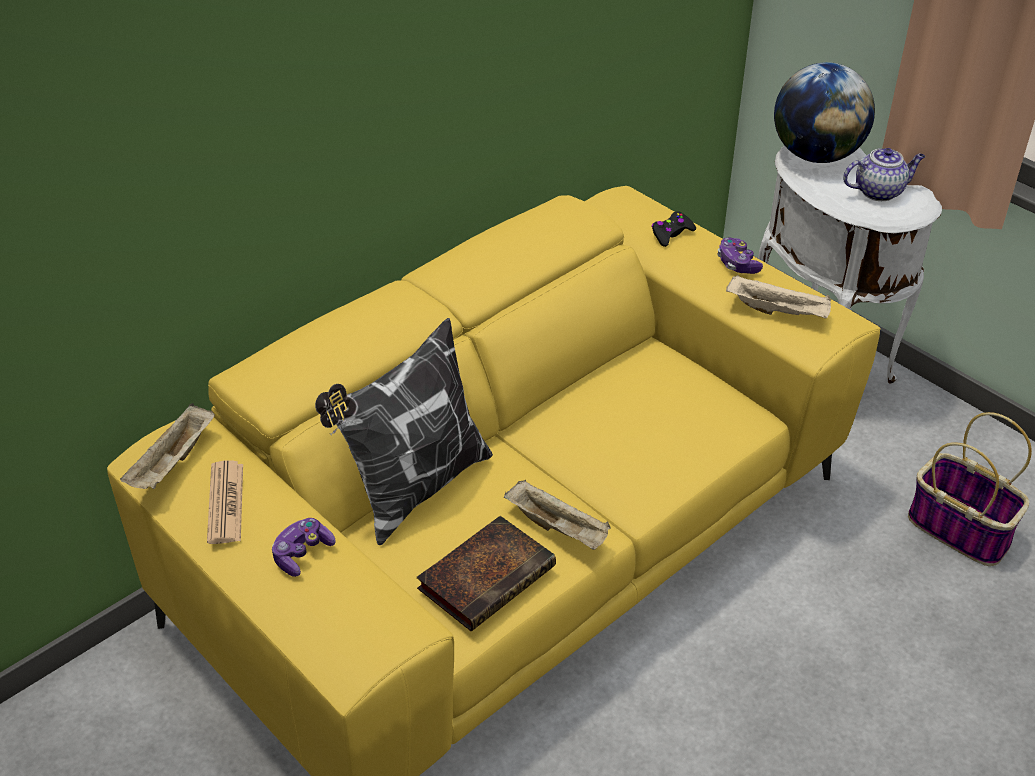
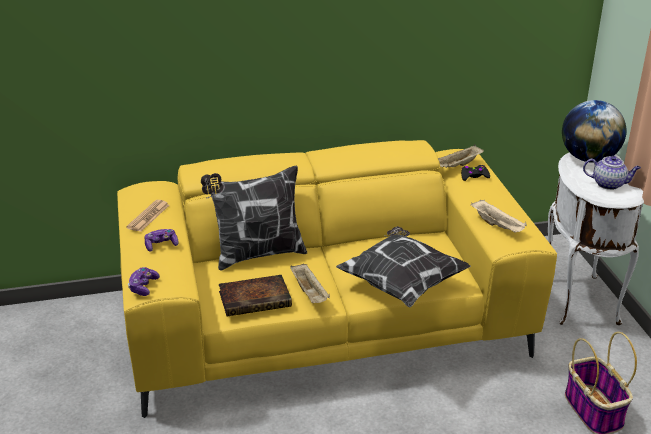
camera: 30 degrees right, 10 degrees down
beige tray [120,403,215,489] -> beige tray moved to [438,145,484,168]
game controller [717,238,763,274] -> game controller moved to [128,267,160,296]
none -> pillow [336,226,471,307]

